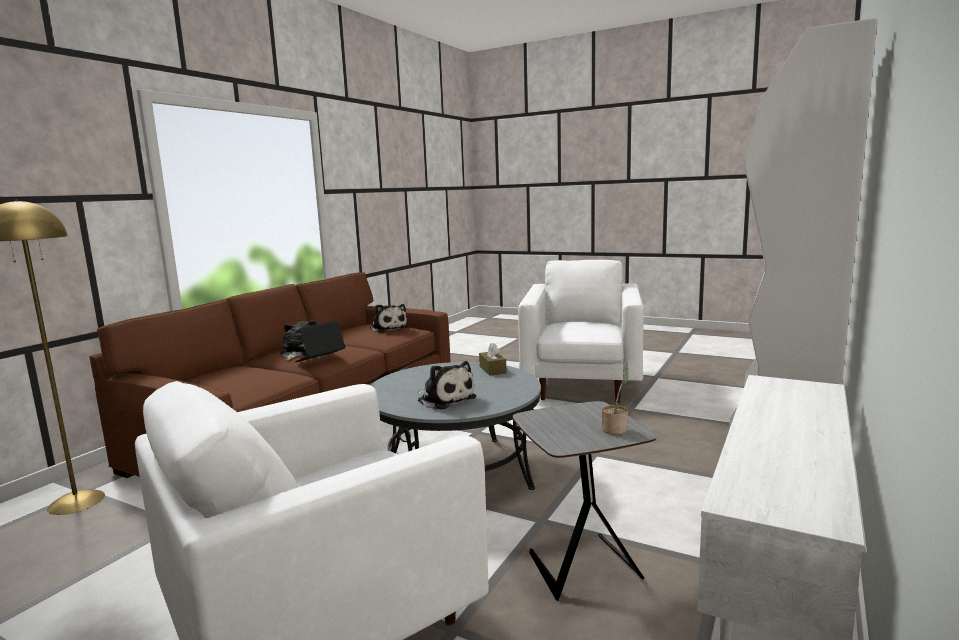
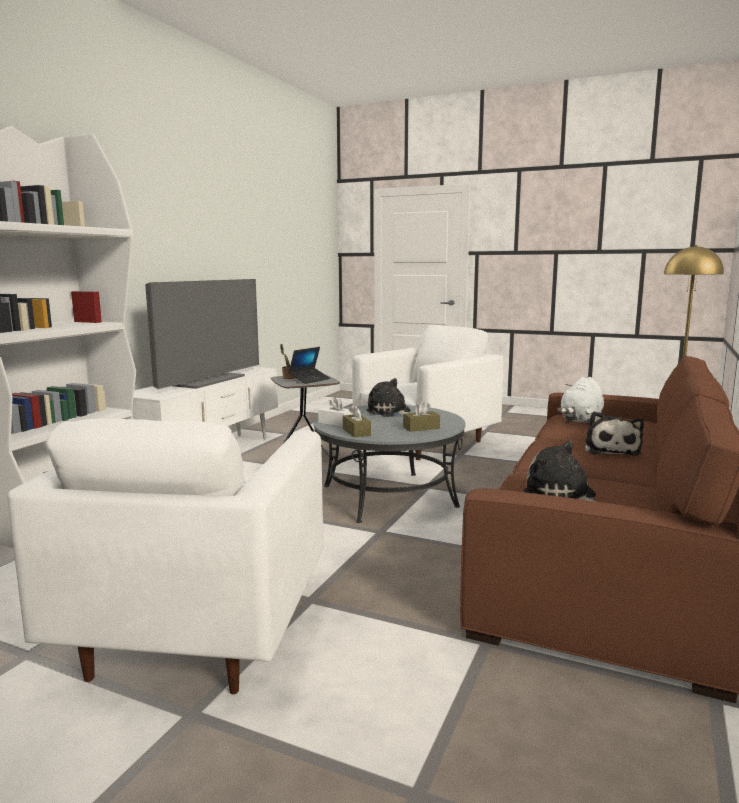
camera: 175 degrees right, 0 degrees up
laptop [295,320,346,362] -> laptop moved to [289,347,331,384]
none -> television [145,279,259,389]
none -> white tissue box [318,397,353,427]
none -> brown tissue box [403,401,440,432]
none -> white plush toy [557,377,604,423]

